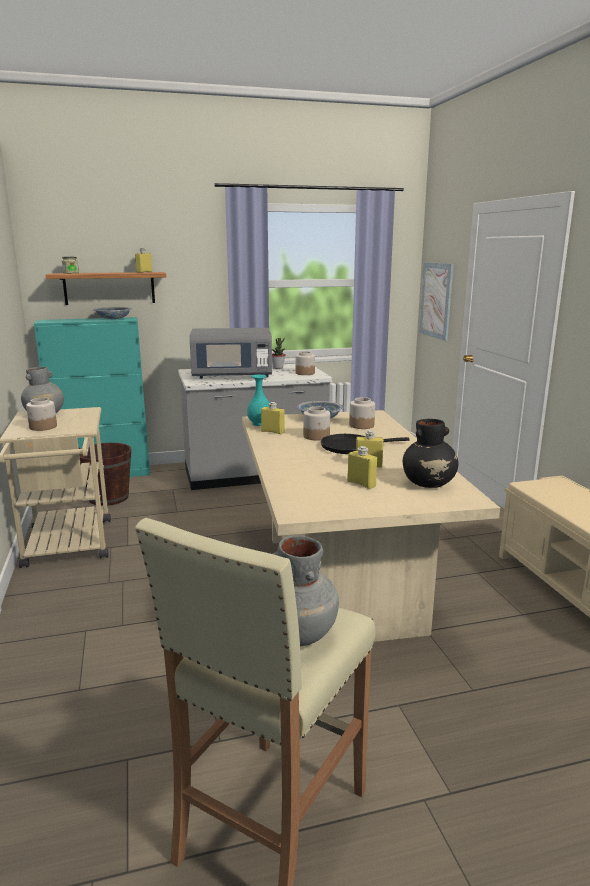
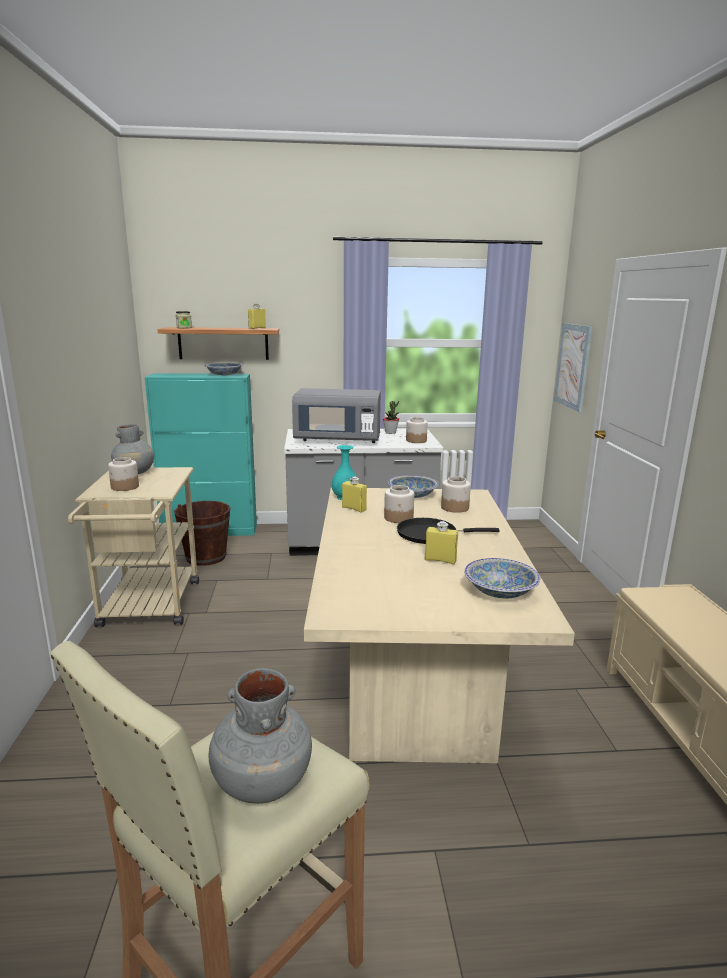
camera: 10 degrees right, 0 degrees up
yellow bottle [347,446,377,489] -> none
black vase [403,419,458,488] -> bowl [464,558,540,598]

